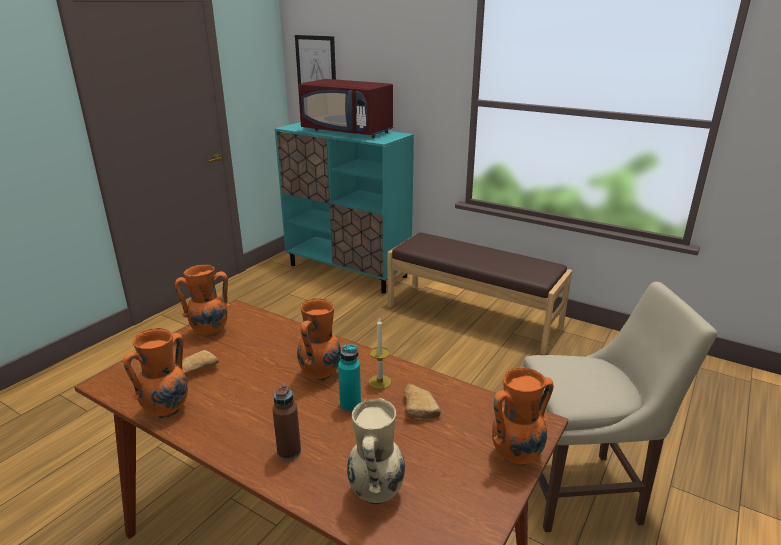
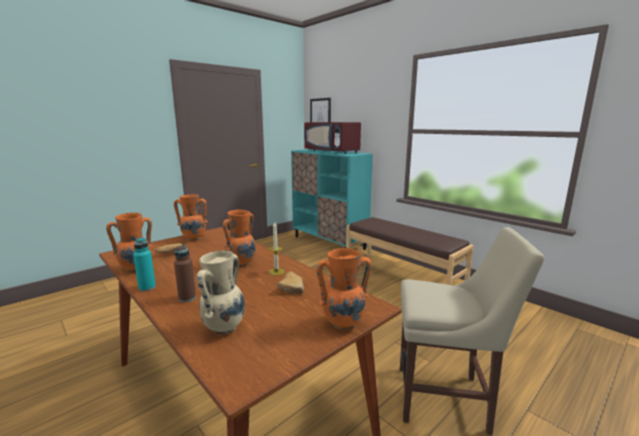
camera: 15 degrees right, 10 degrees down
turquoise bottle [338,344,361,412] -> turquoise bottle moved to [133,238,156,291]

